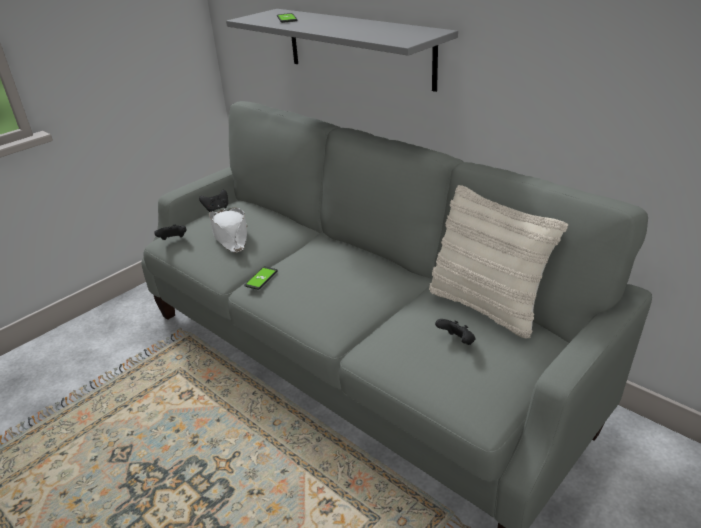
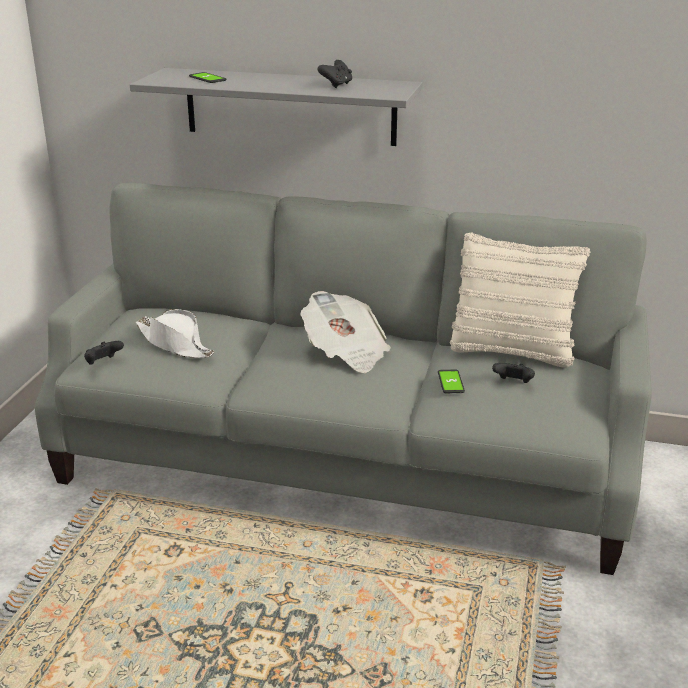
camera: 30 degrees left, 5 degrees down
black game controller [199,190,228,212] -> black game controller moved to [317,60,352,88]
phone [244,267,278,290] -> phone moved to [438,369,465,393]
none -> newspaper [301,291,391,373]

